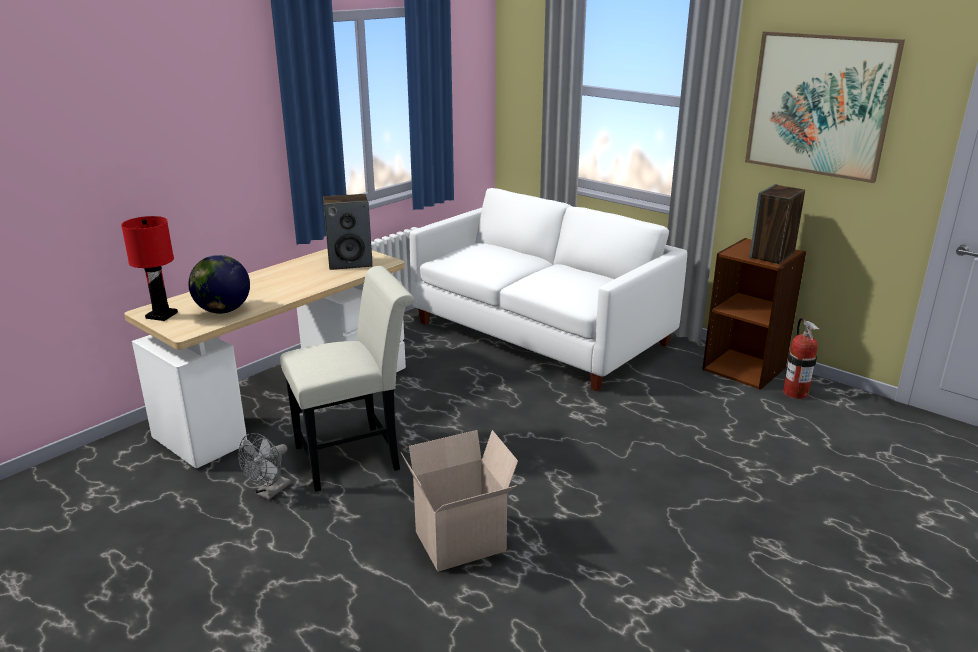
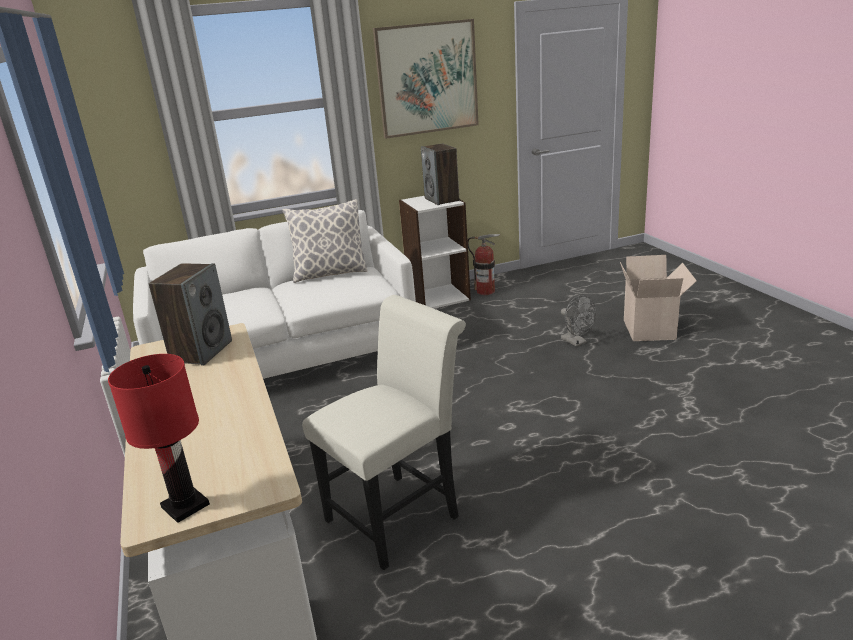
camera: 60 degrees left, 0 degrees up
globe [188,255,250,314] -> none
grey fan [238,433,291,500] -> grey fan moved to [561,295,596,347]
white chair [280,266,414,492] -> white chair turned 45 degrees clockwise [302,295,466,570]
cardboard box [401,430,518,572] -> cardboard box moved to [620,255,697,341]
brown bookcase [702,238,806,390] -> white bookcase [399,196,471,309]
none -> pillow [283,199,367,283]

